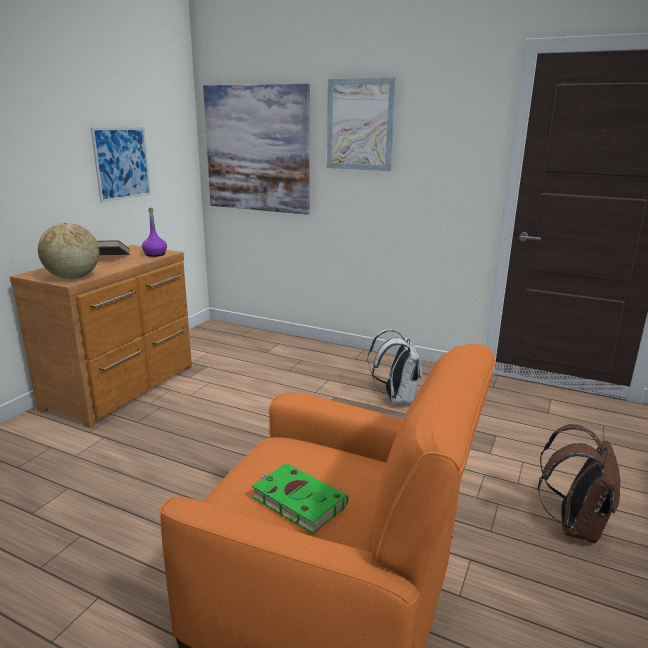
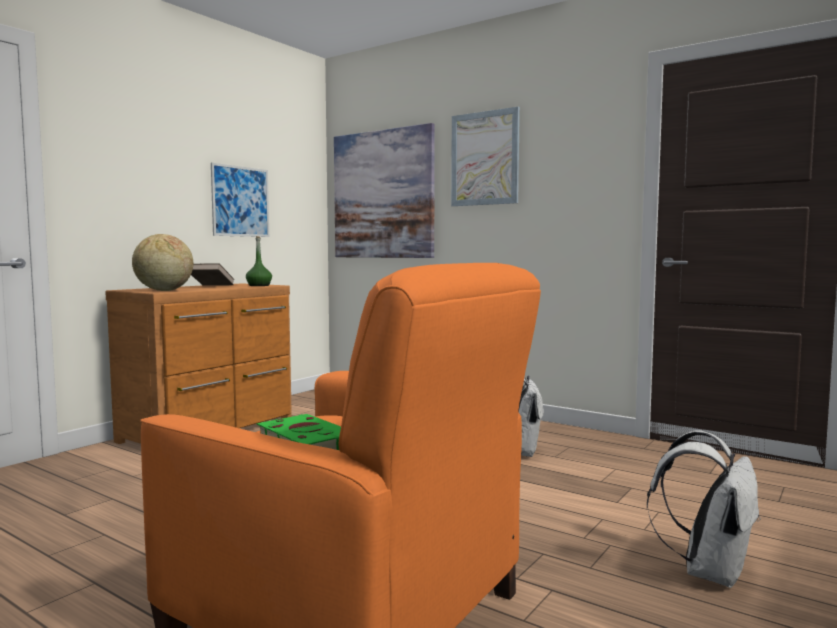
camera: 10 degrees right, 15 degrees down
purple bottle [142,208,167,257] -> green bottle [246,236,272,286]
brown backpack [538,424,620,544] -> white backpack [647,430,761,588]

